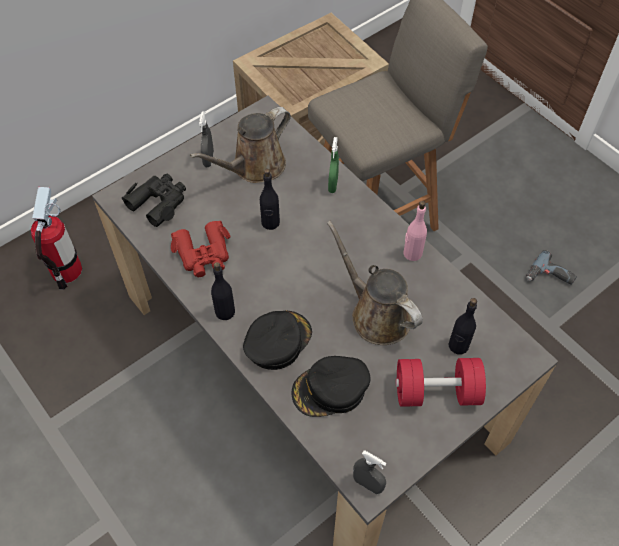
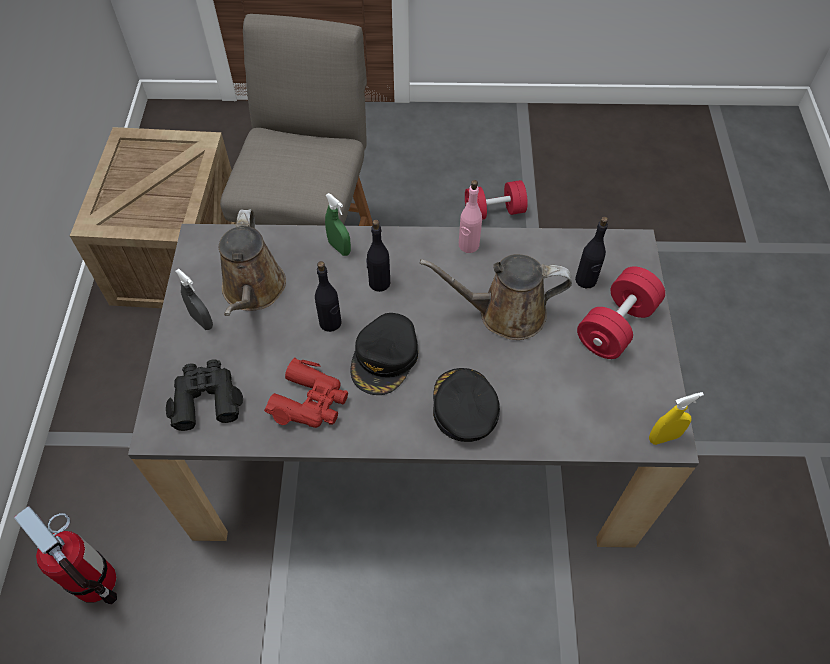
camera: 50 degrees left, 0 degrees up
black bottle [211,262,235,320] -> black bottle moved to [366,220,390,292]
black cap [292,356,370,417] -> black cap moved to [351,313,418,395]
grey spray bottle [353,450,386,494] -> yellow spray bottle [649,392,704,445]
power drill [526,250,577,285] -> red dumbbell [465,180,528,220]

